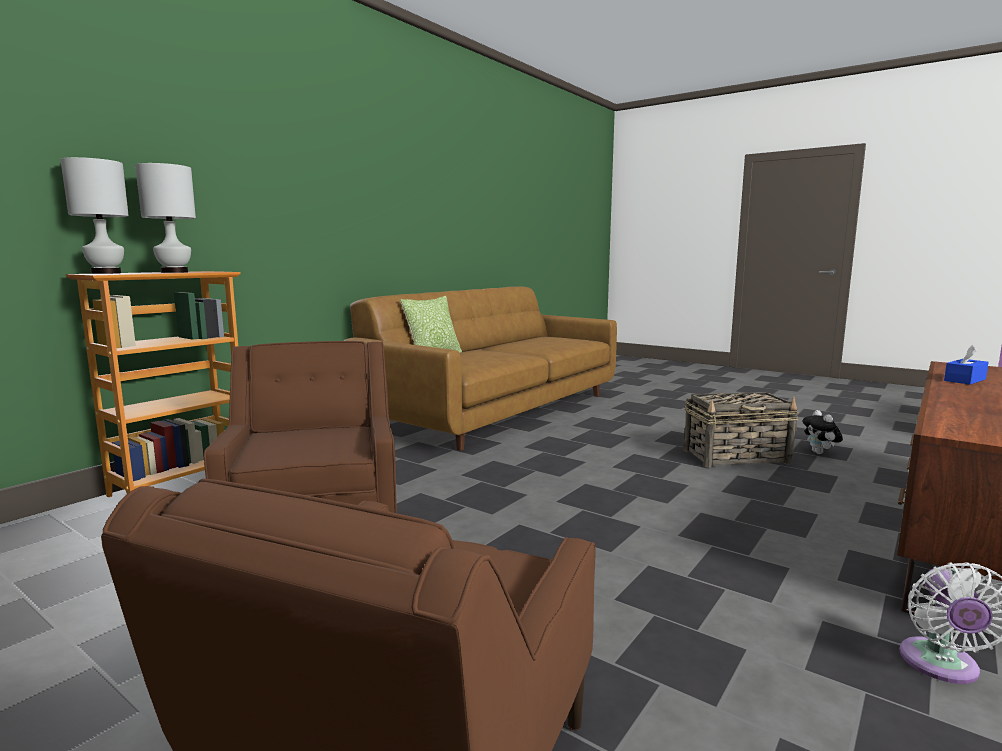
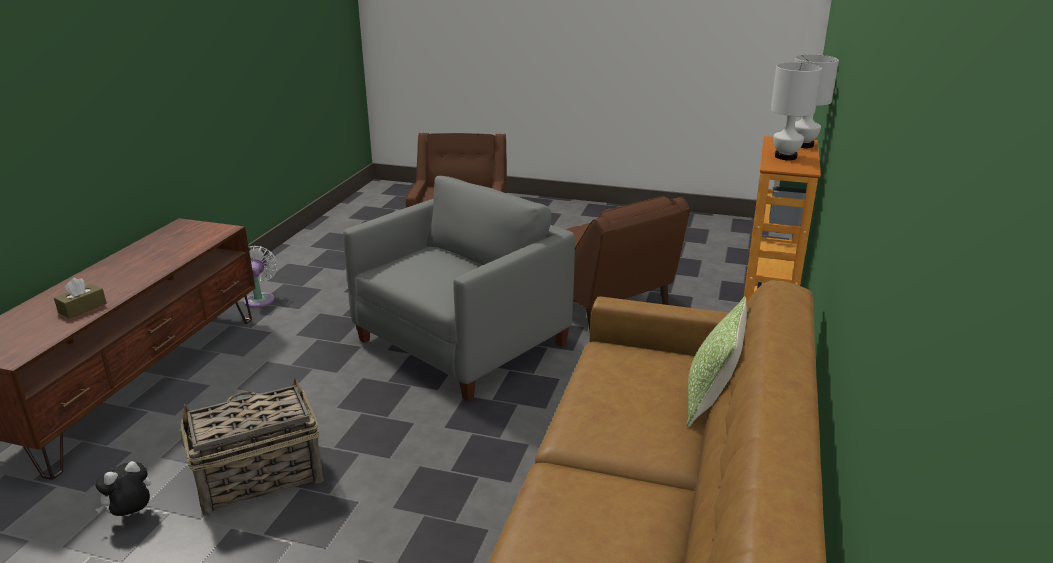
camera: 160 degrees right, 15 degrees up
plush toy [802,410,843,454] -> plush toy turned 105 degrees counterclockwise [95,461,151,516]
blue tissue box [944,345,989,384] -> brown tissue box [54,278,106,319]
none -> grey armchair [343,176,575,401]

